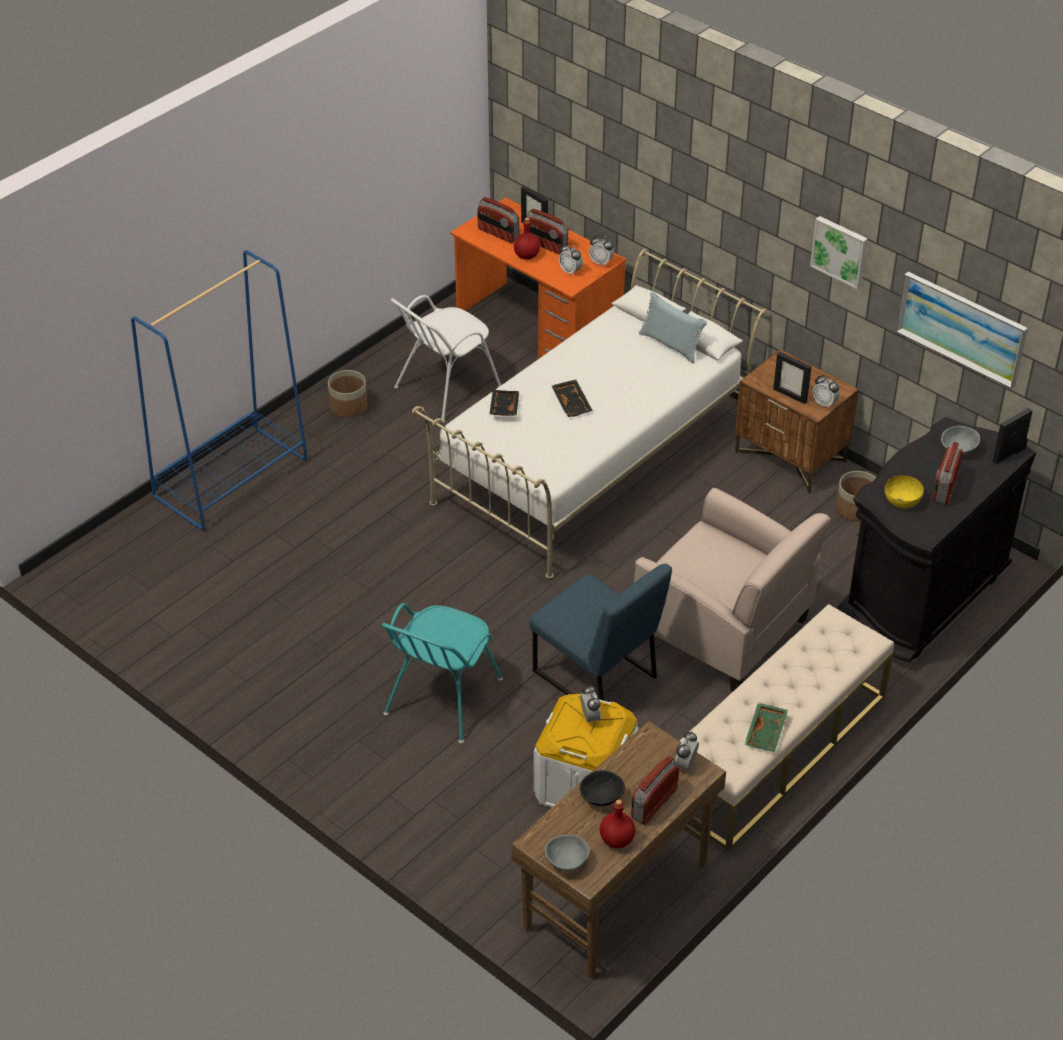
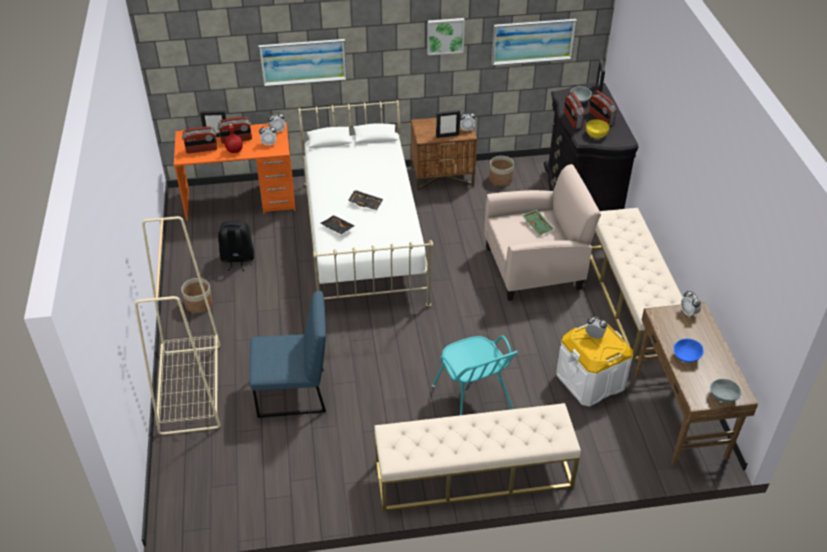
camera: 50 degrees left, 0 degrees up
blue clothes rack [131,250,308,530] -> beige clothes rack [134,216,221,435]
white chair [391,295,501,422] -> black backpack [218,221,254,271]
blue chair [529,563,672,701] -> blue chair moved to [249,291,326,418]
black bowl [580,770,625,806] -> blue bowl [674,339,704,362]
red bottle [600,799,636,849] -> none
radio [631,756,679,825] -> radio moved to [564,92,585,129]
blue pillow [639,292,707,363] -> none
green tray [744,703,788,752] -> green tray moved to [522,209,554,235]
none -> picture [258,39,347,87]
none -> beige bench [374,403,581,511]

